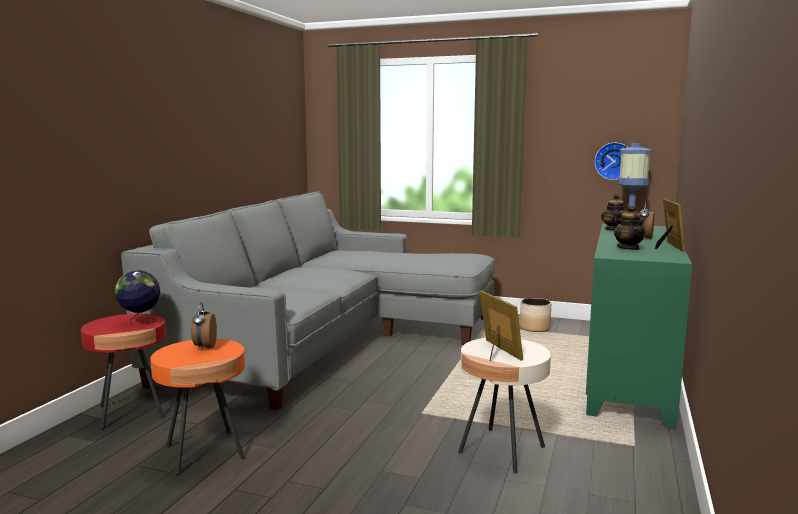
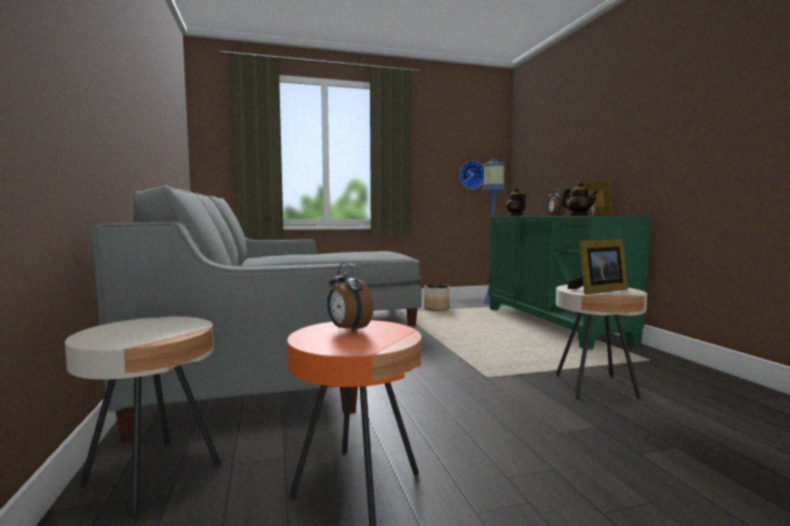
camera: 35 degrees left, 5 degrees down
red side table [81,314,166,429] -> beige side table [65,317,221,517]
globe [115,270,161,326] -> none
picture frame [480,291,523,361] -> picture frame turned 120 degrees clockwise [568,239,628,294]

